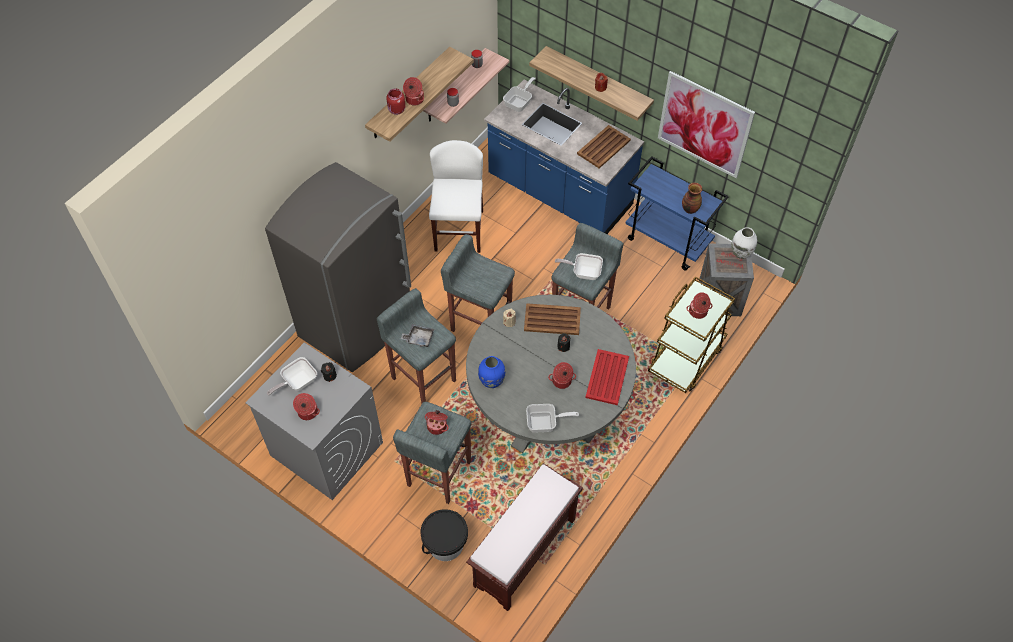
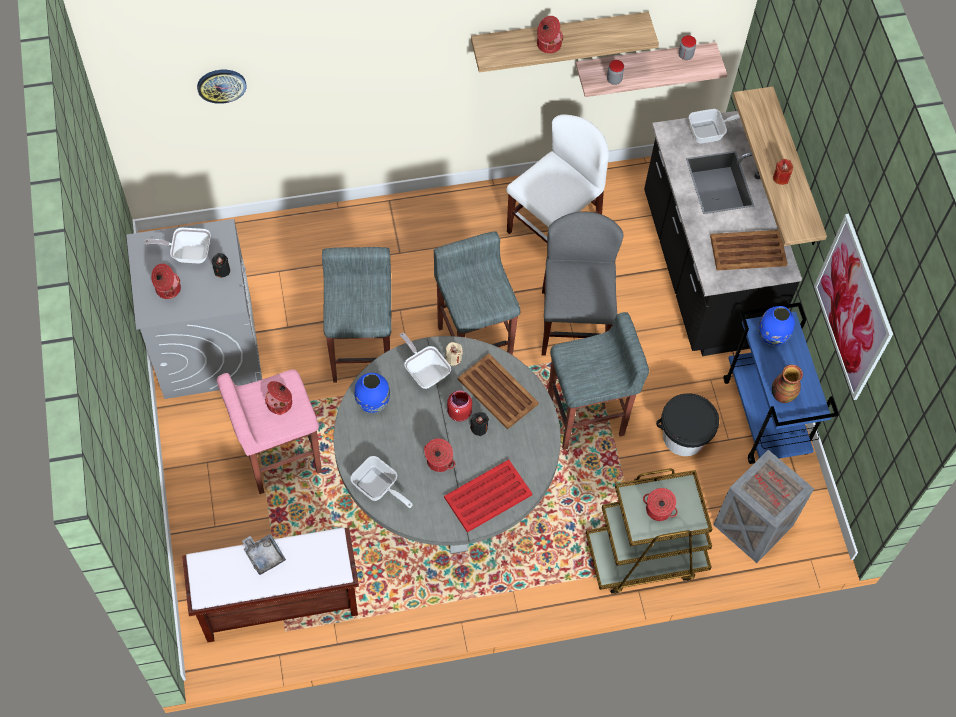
camera: 40 degrees right, 5 degrees up
grey fridge [265,162,411,372] -> none
red jar [387,88,405,115] -> red jar moved to [447,390,472,422]
grey stool [393,402,472,504] -> pink stool [217,369,322,494]
grey tray [401,324,434,347] -> grey tray moved to [242,534,286,575]
black bucket [421,509,468,561] -> black bucket moved to [656,393,719,456]
blue counter [484,80,644,234] -> black counter [644,111,802,356]
frying pan [555,253,603,280] -> frying pan moved to [400,333,451,389]
white vase [731,227,757,259] -> none
none -> wall clock [197,70,246,104]
none -> grey chair [542,211,623,356]
none -> blue vase [759,306,795,346]

